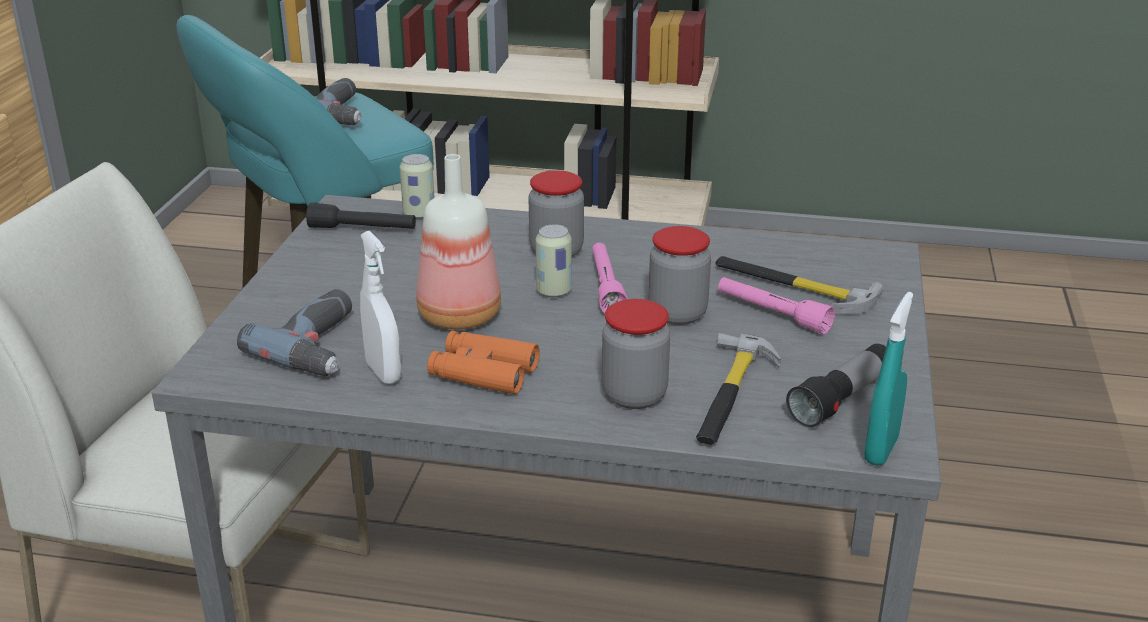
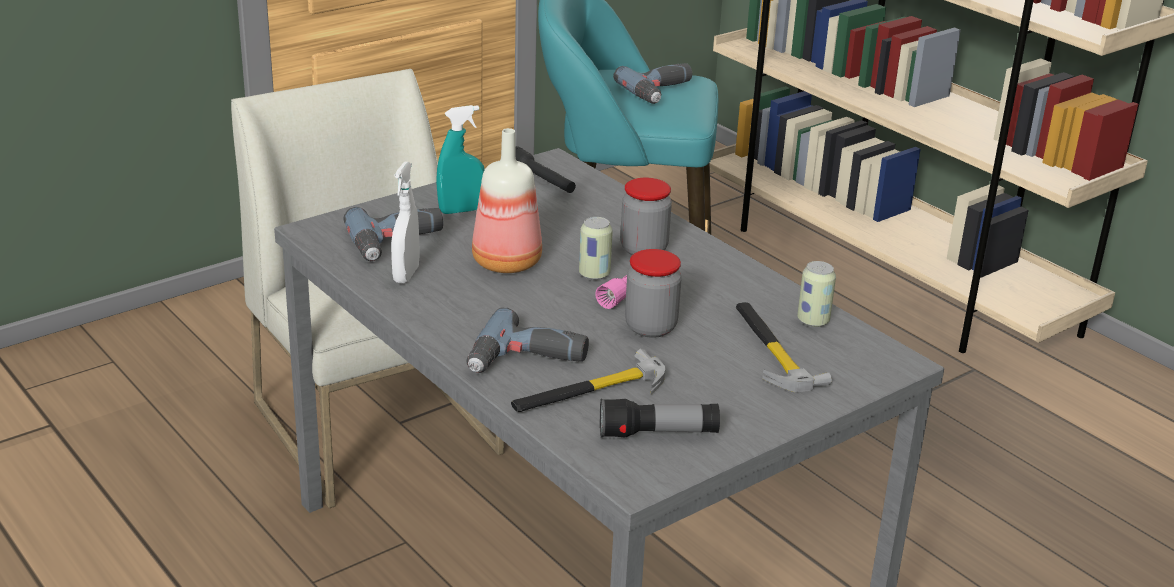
camera: 40 degrees right, 0 degrees up
can [400,154,435,219] -> can moved to [797,261,836,327]
orange binoculars [427,331,540,394] -> none
jar [602,299,670,409] -> power drill [467,307,589,373]
pink flashlight [718,277,835,334] -> none
turquoise spray bottle [864,292,913,466] -> turquoise spray bottle moved to [436,105,485,214]

